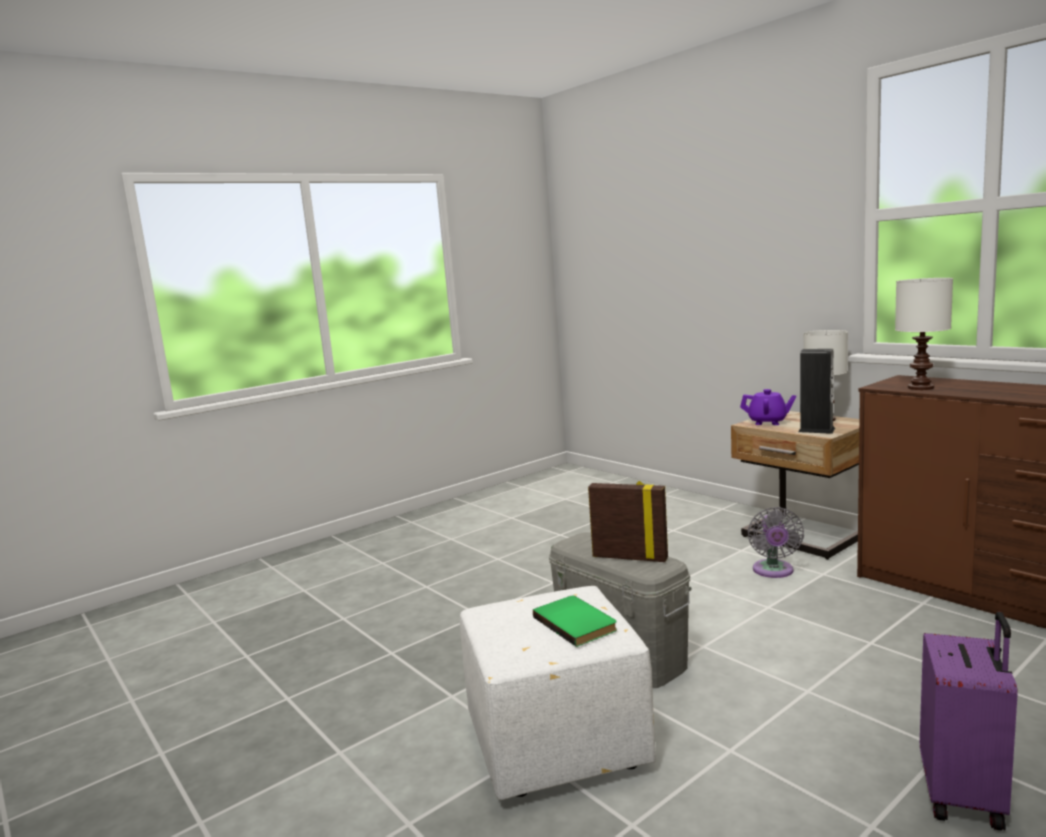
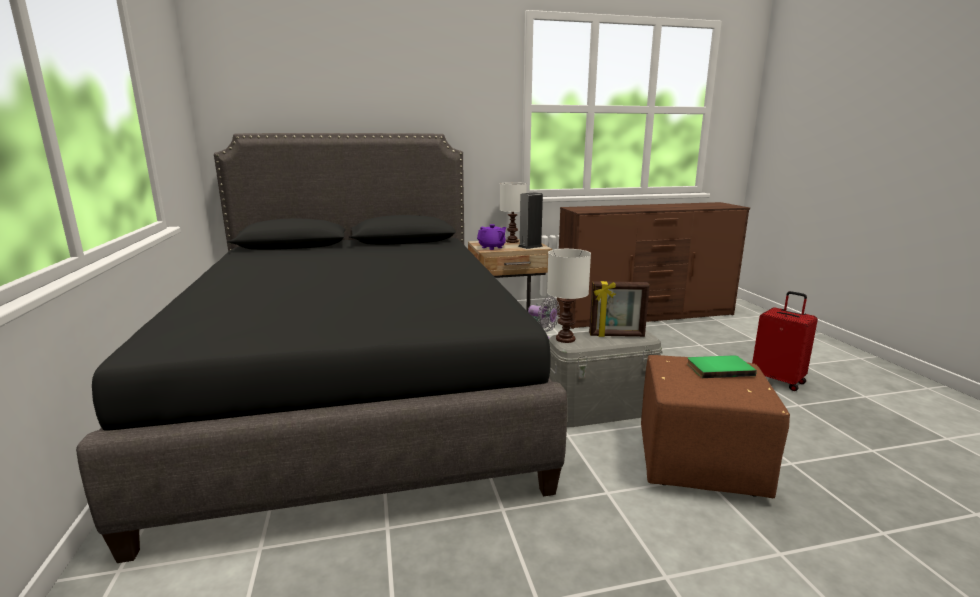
camera: 65 degrees left, 5 degrees up
white ottoman [460,586,656,800] -> brown ottoman [641,355,790,498]
picture frame [588,481,668,562] -> picture frame turned 135 degrees counterclockwise [589,281,650,337]
white table lamp [895,278,953,390] -> white table lamp moved to [547,249,591,343]
purple suitcase [920,611,1018,831] -> red suitcase [752,291,818,391]
none -> black bed [76,133,567,563]

